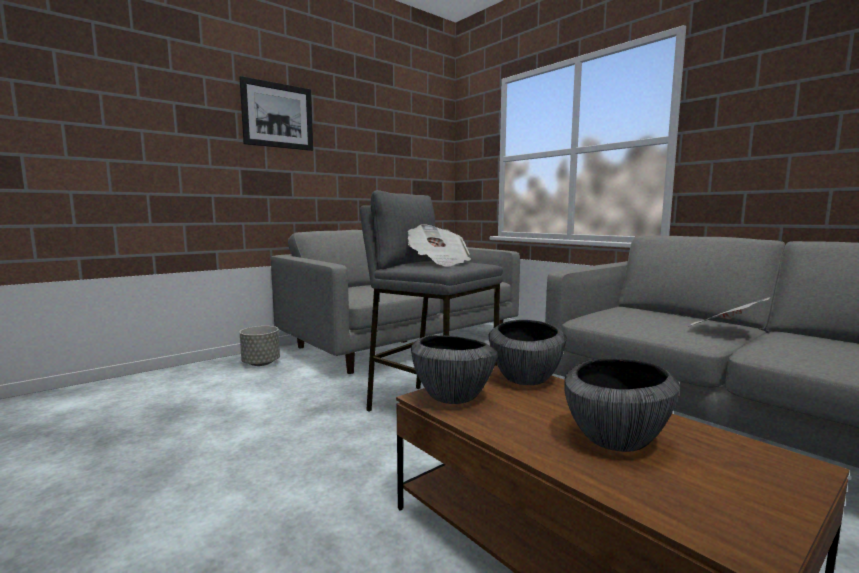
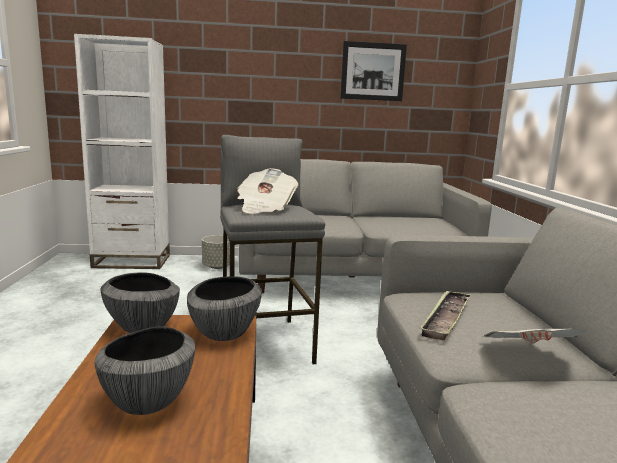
camera: 35 degrees right, 5 degrees up
picture [239,76,313,151] -> picture moved to [340,41,407,101]
none -> white bookcase [74,34,170,269]
none -> tray [419,290,471,340]

